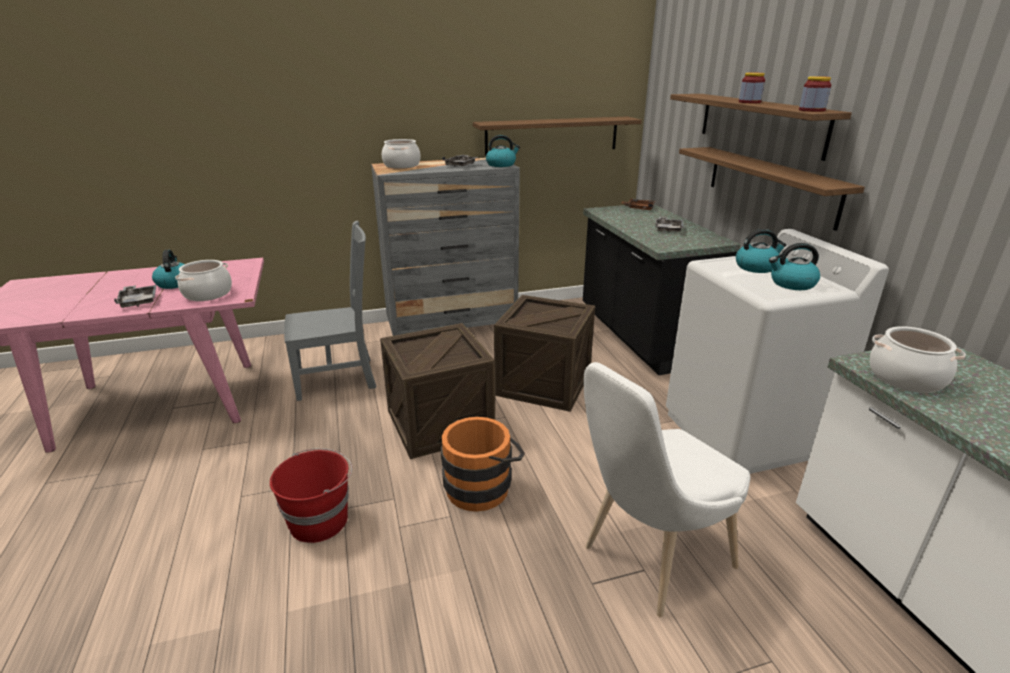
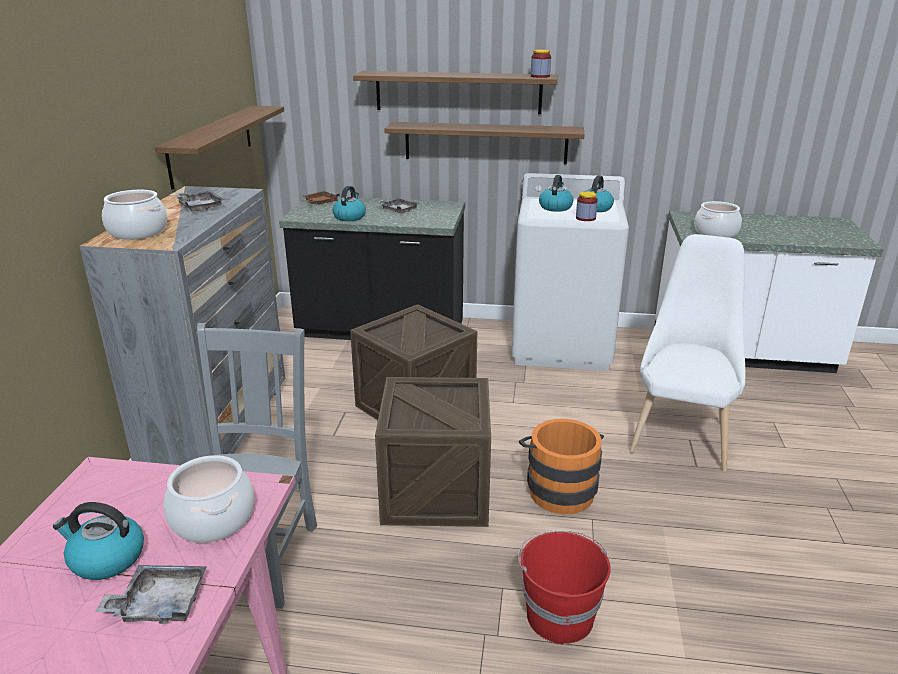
camera: 65 degrees left, 0 degrees up
kettle [486,135,520,167] -> kettle moved to [333,186,366,221]
white chair [584,362,751,617] -> white chair turned 150 degrees counterclockwise [629,234,745,472]
jar [739,73,765,103] -> jar moved to [576,191,598,221]

